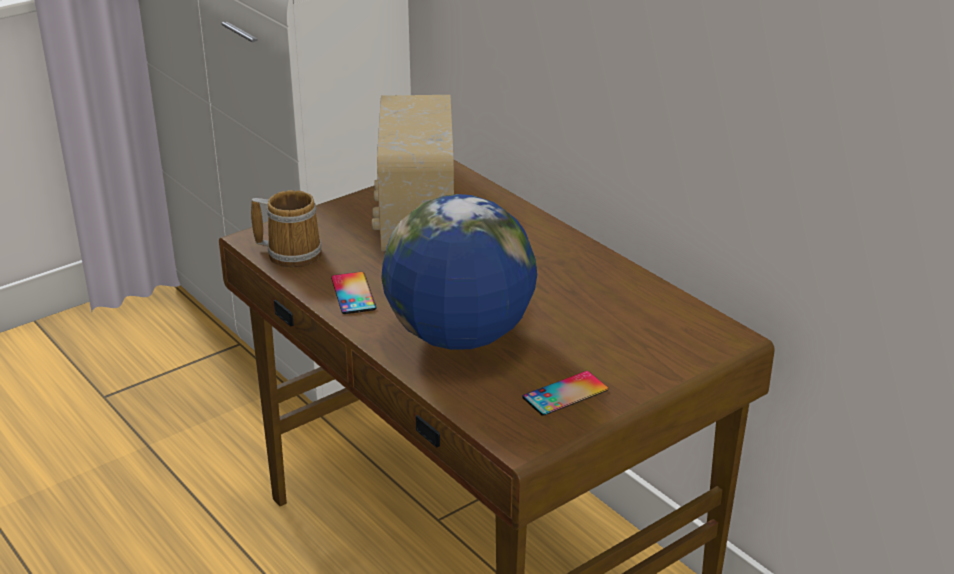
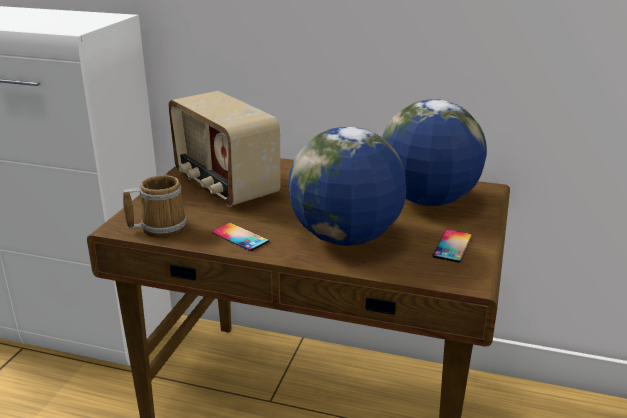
camera: 35 degrees left, 5 degrees down
none -> globe [382,99,487,206]

